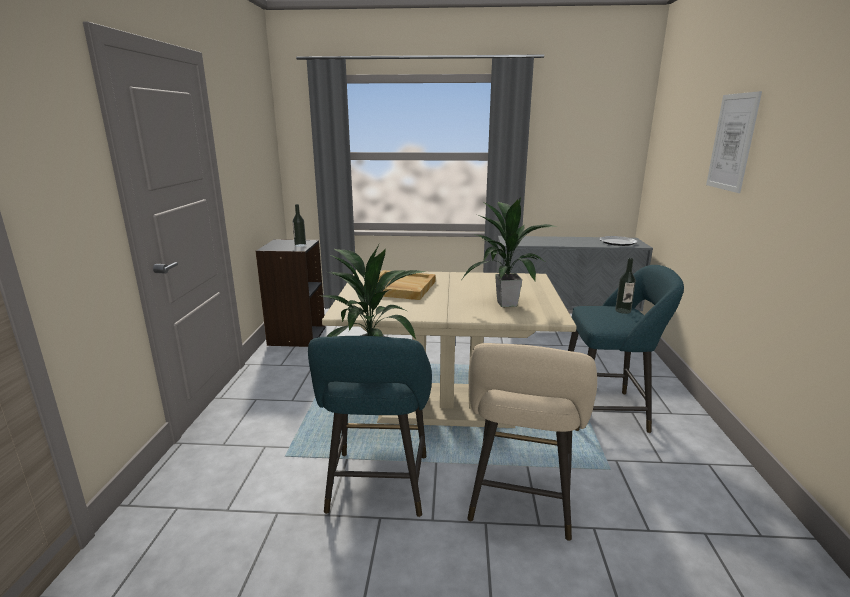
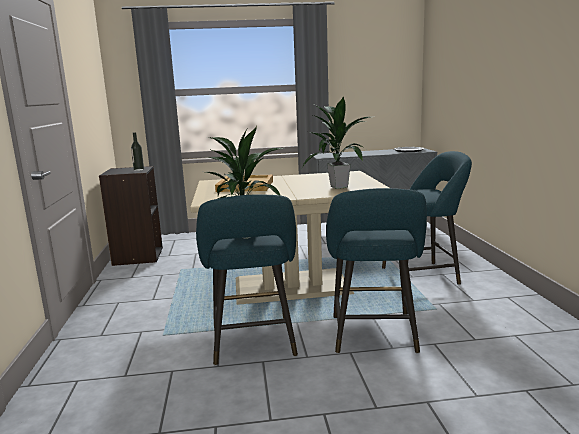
camera: 10 degrees left, 5 degrees down
beige stool [467,343,597,541] -> turquoise stool [326,188,427,354]
bottle [615,258,636,314] -> none
picture [706,91,762,193] -> none

